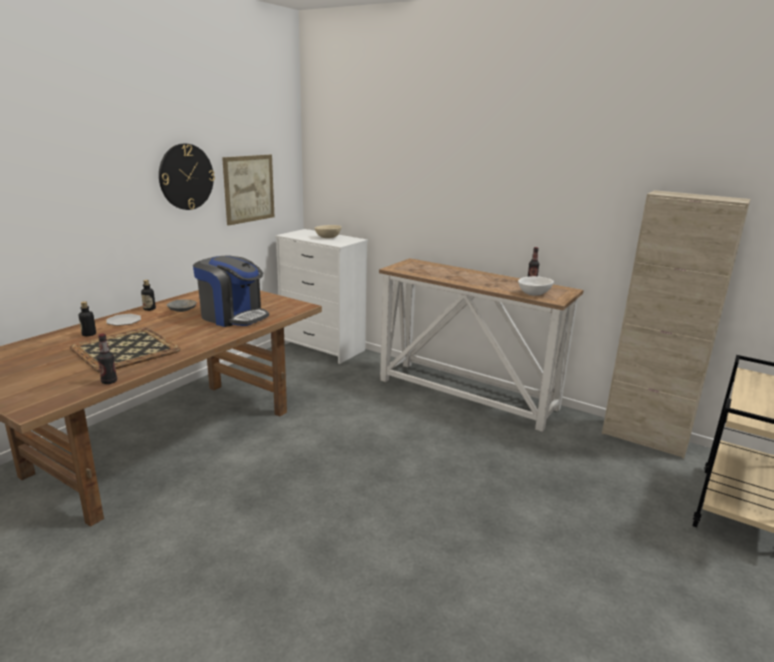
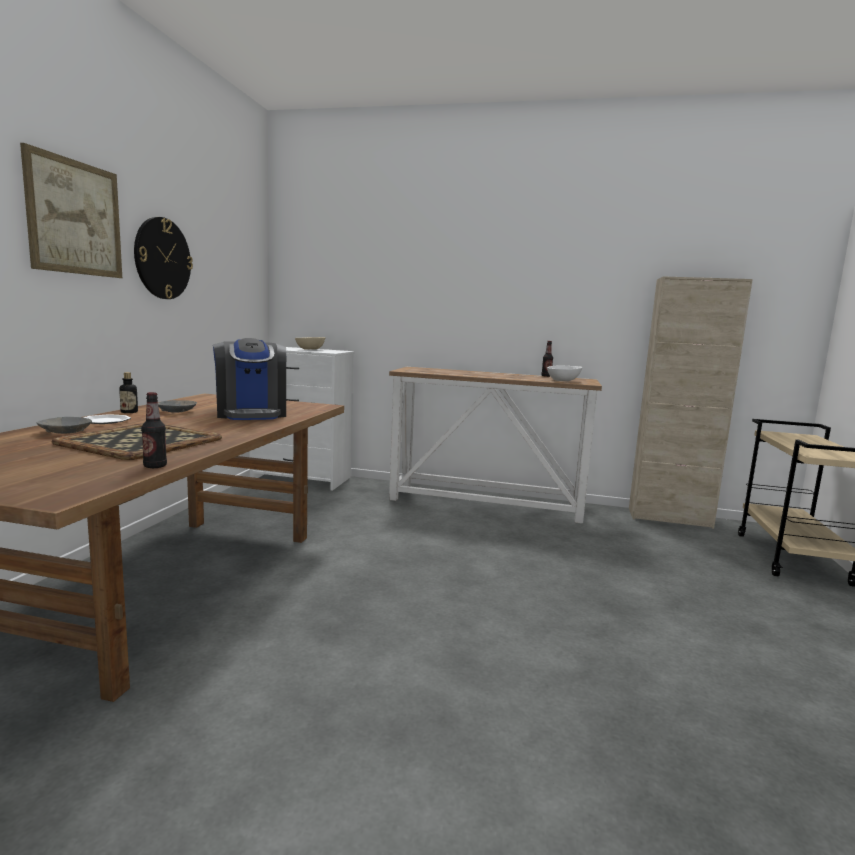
camera: 20 degrees left, 10 degrees down
bottle [79,301,96,336] -> grey bowl [37,417,92,434]
coffee machine [193,256,269,327] -> coffee machine turned 60 degrees clockwise [213,338,286,420]
picture [222,155,274,225] -> picture moved to [20,143,122,278]

